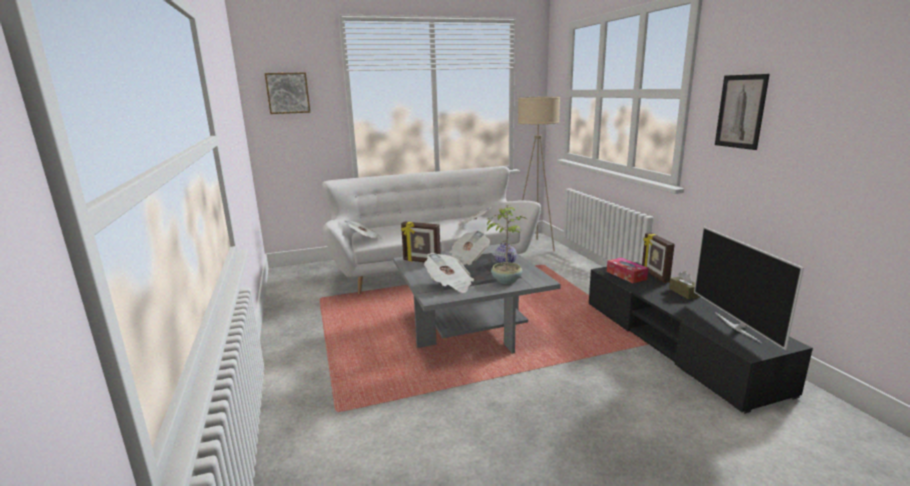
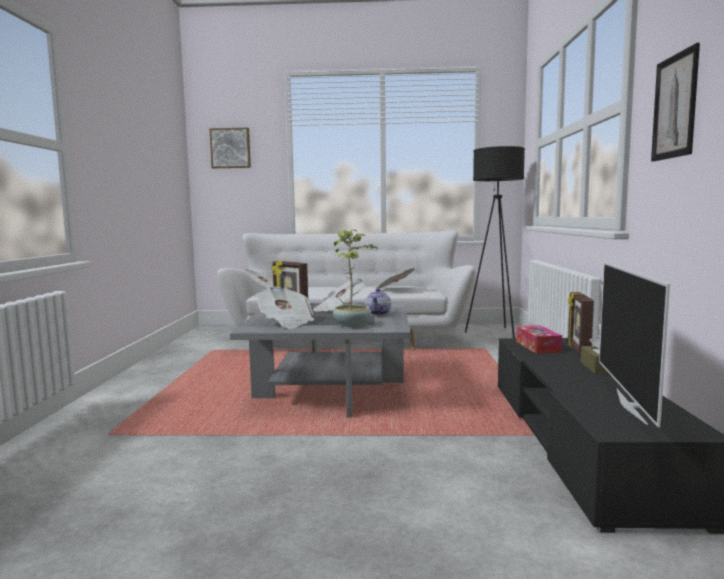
camera: 20 degrees right, 10 degrees down
beige floor lamp [518,97,560,251] -> black floor lamp [465,146,525,338]

